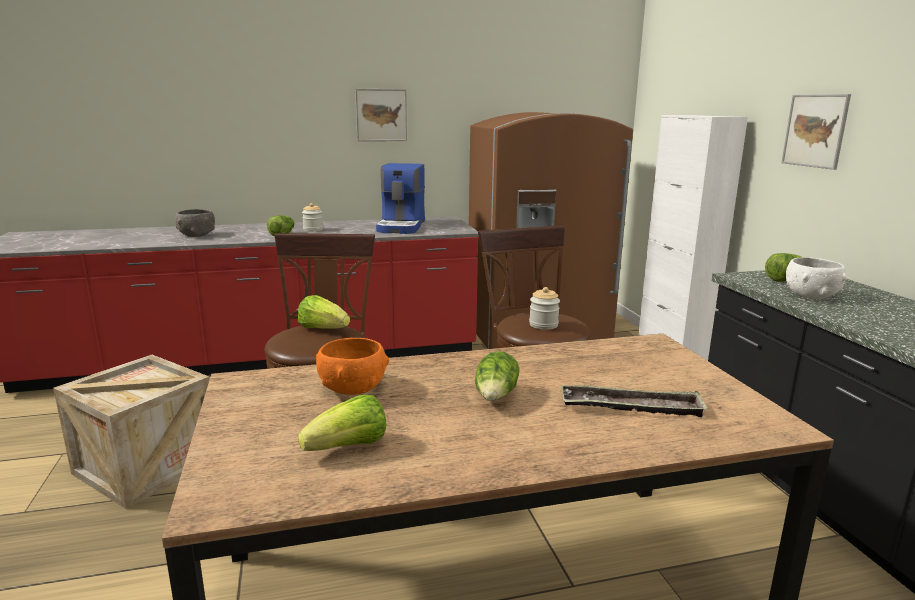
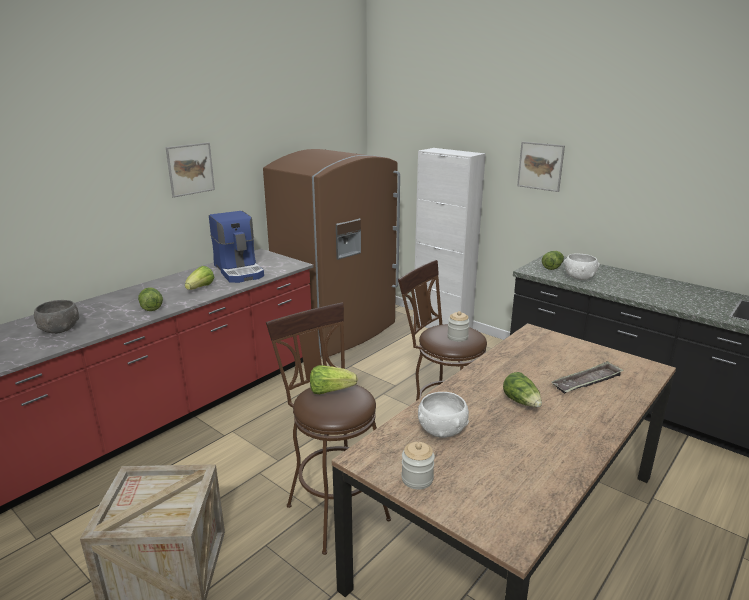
camera: 35 degrees left, 5 degrees up
lettuce [298,395,387,451] -> lettuce moved to [185,266,214,290]
jar [302,203,323,231] -> jar moved to [401,442,435,490]
orange bowl [316,338,389,395] -> white bowl [418,392,469,438]

